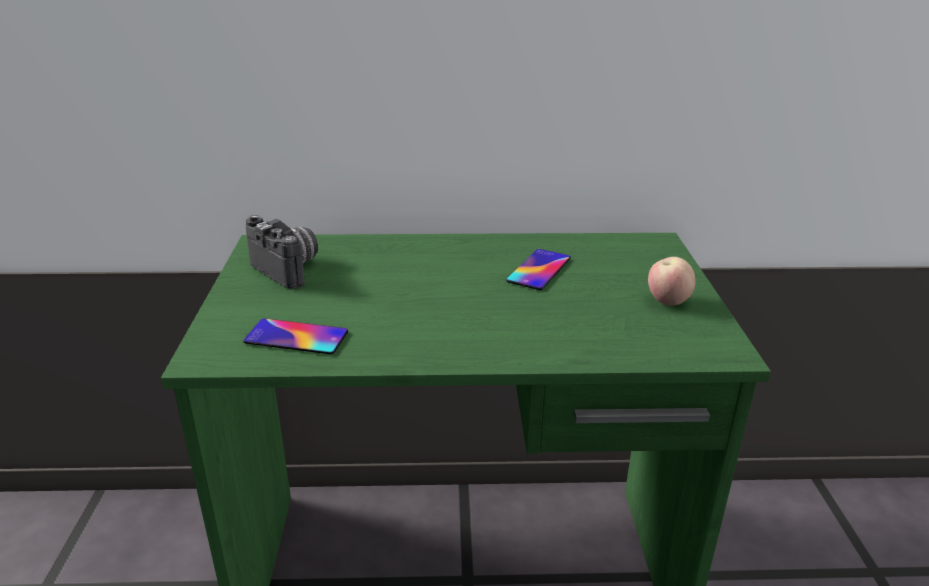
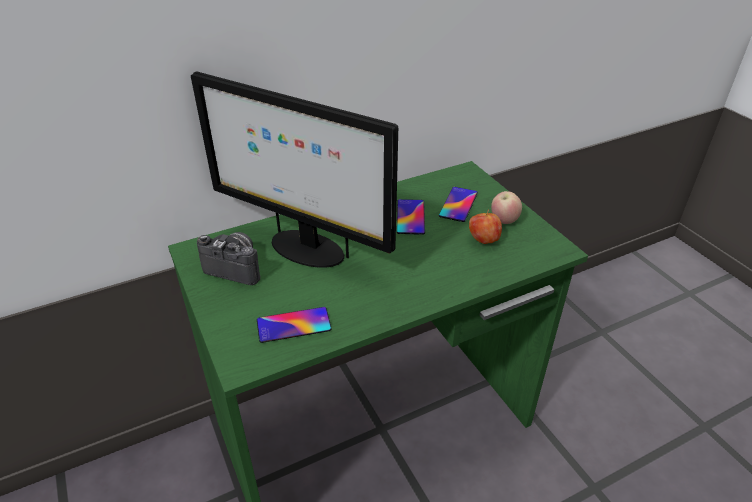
camera: 25 degrees left, 10 degrees up
none -> monitor [191,71,398,268]
none -> phone [439,187,478,222]
none -> apple [469,210,502,244]

